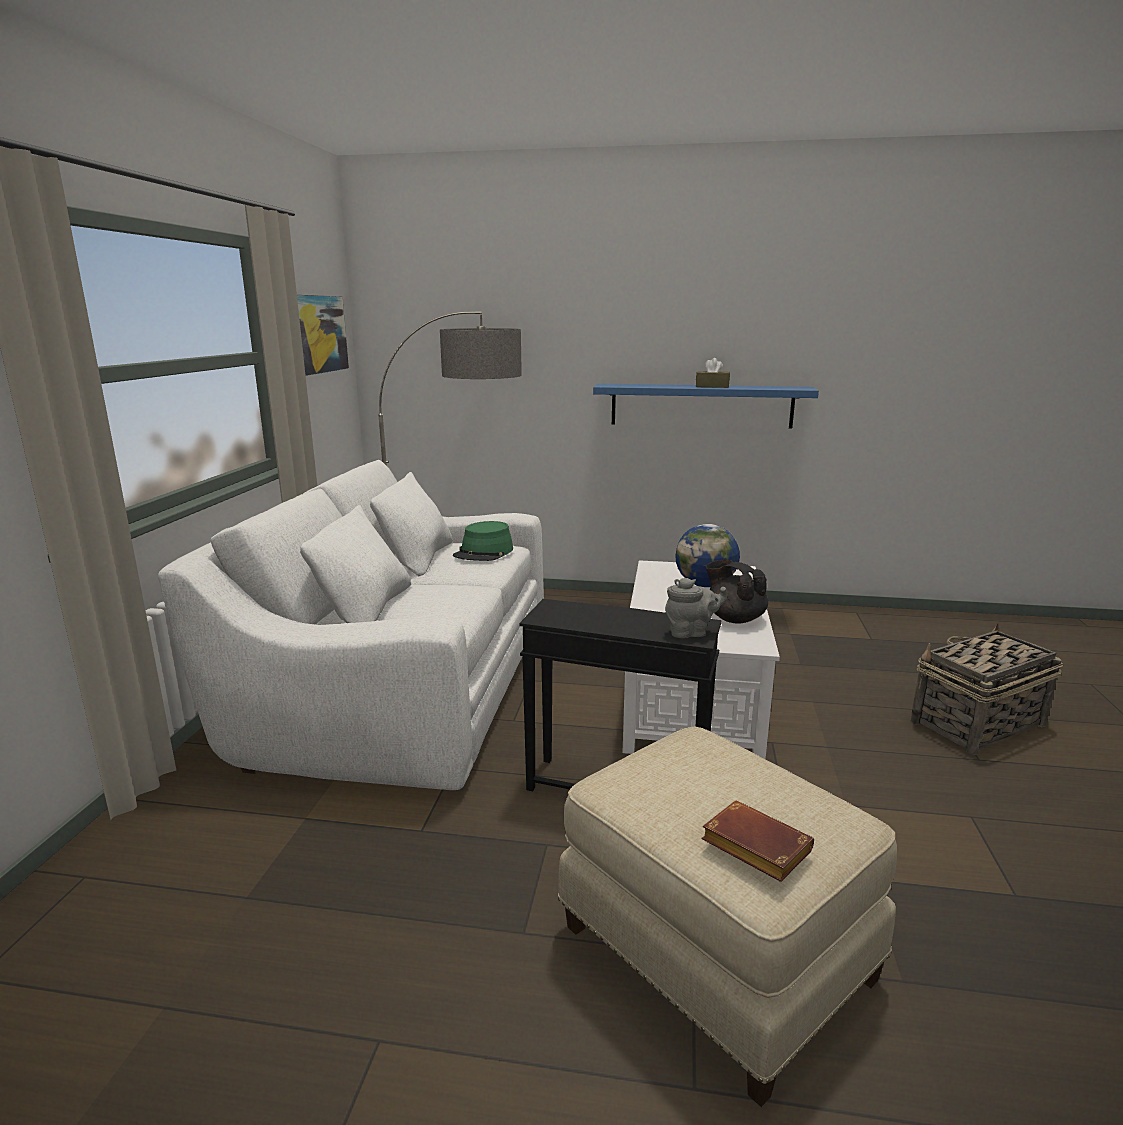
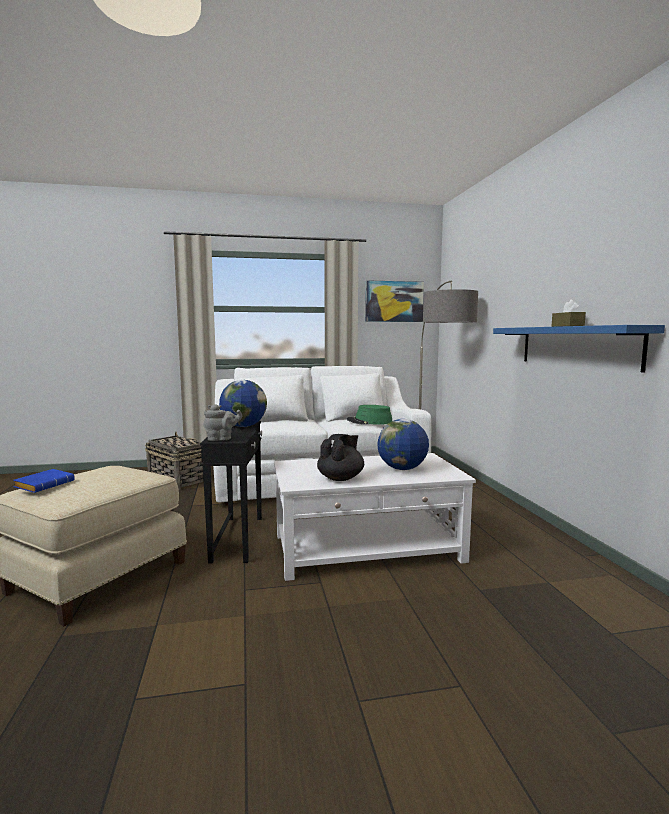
camera: 70 degrees right, 10 degrees down
grey teapot [665,578,728,638] -> grey teapot turned 75 degrees counterclockwise [203,404,242,441]
brown book [701,800,814,882] -> blue book [13,469,75,493]
basket [911,623,1063,755] -> basket moved to [145,432,204,490]
none -> globe [219,380,267,427]

